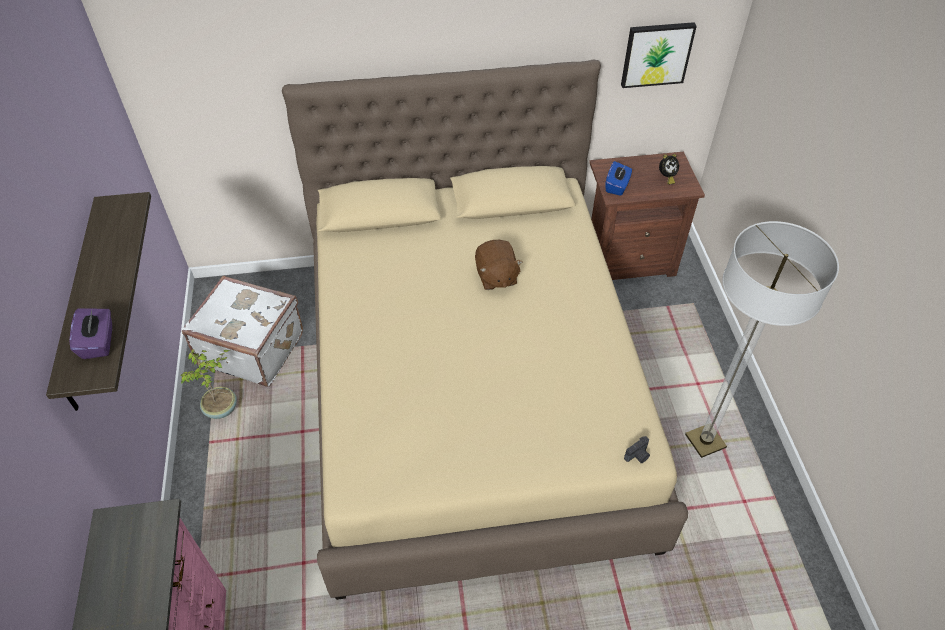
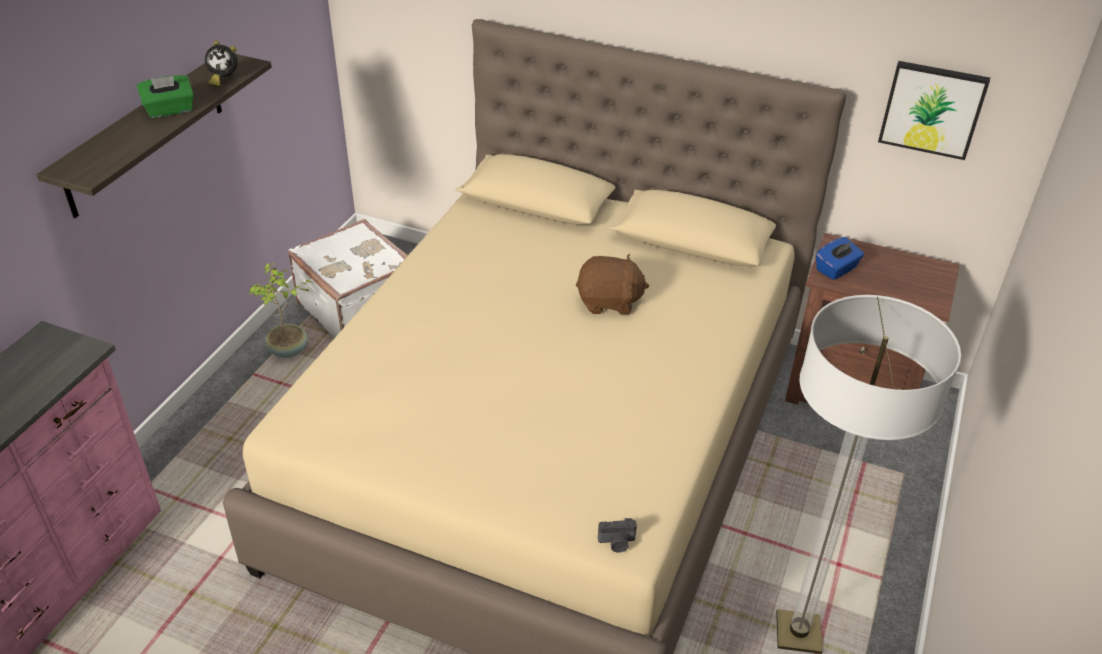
camera: 30 degrees right, 10 degrees down
purple tissue box [70,308,112,359] -> none
brown plush toy [475,240,523,290] -> brown plush toy turned 105 degrees counterclockwise [576,254,649,315]
alarm clock [659,154,679,185] -> alarm clock moved to [205,41,237,87]
none -> green tissue box [136,75,194,118]

